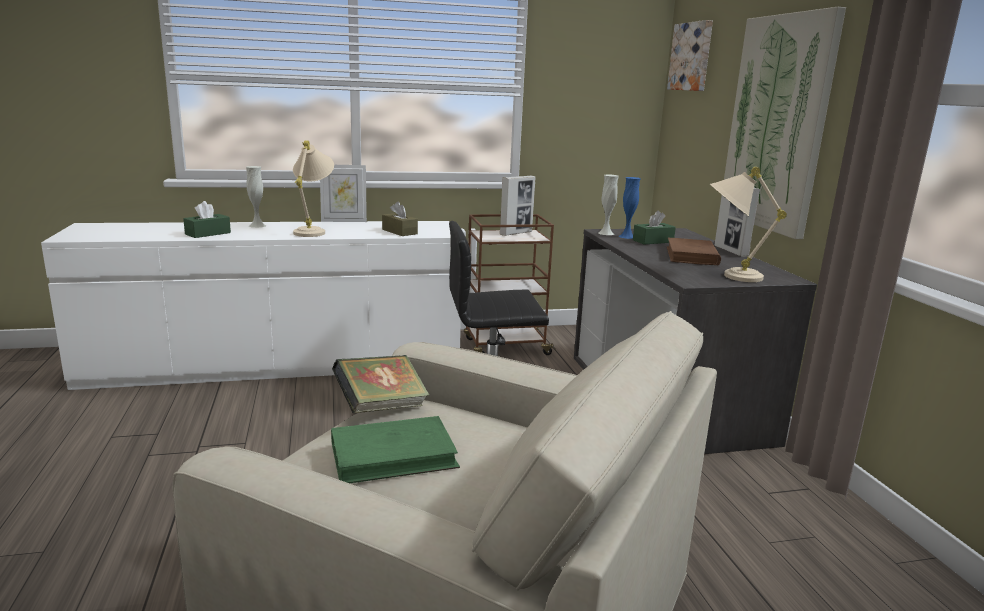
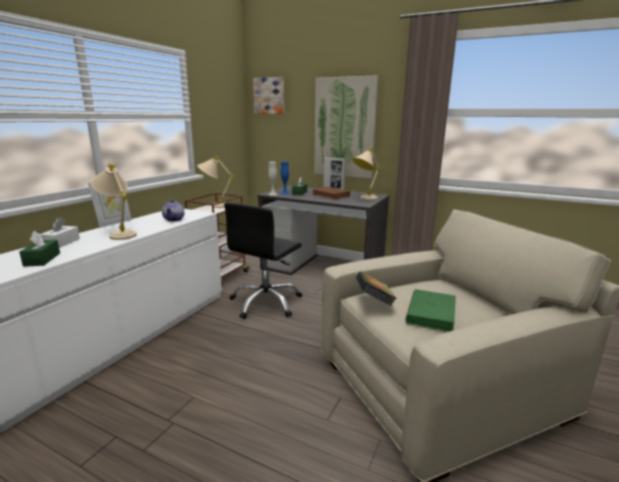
camera: 50 degrees left, 0 degrees up
white vase [246,166,266,228] -> white tissue box [40,217,80,248]
brown tissue box [382,202,418,236] -> teapot [162,200,184,222]
picture frame [500,176,535,236] -> beige table lamp [197,156,234,208]

